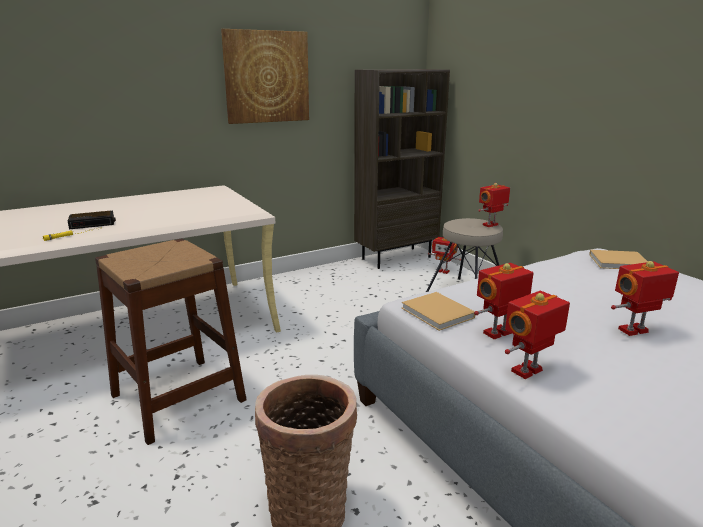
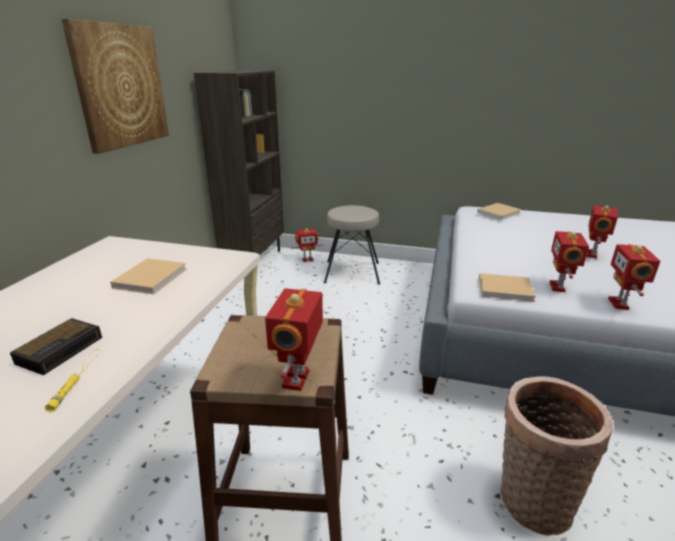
camera: 45 degrees left, 5 degrees up
toy robot [478,183,510,227] -> toy robot moved to [265,288,323,391]
none -> beige book [110,258,187,294]

